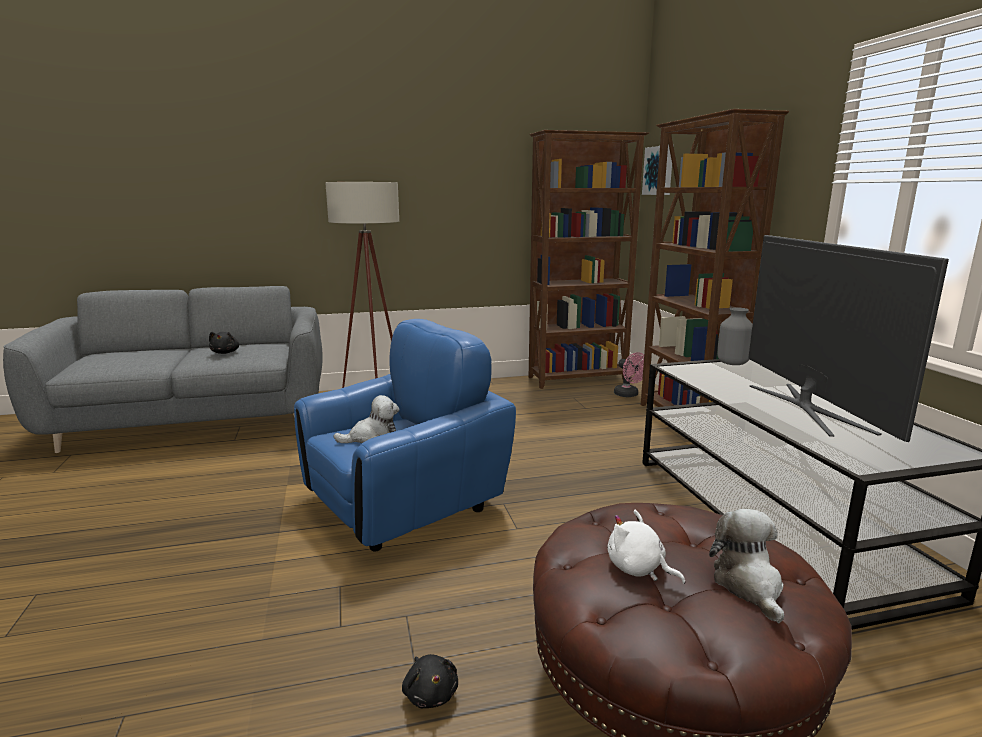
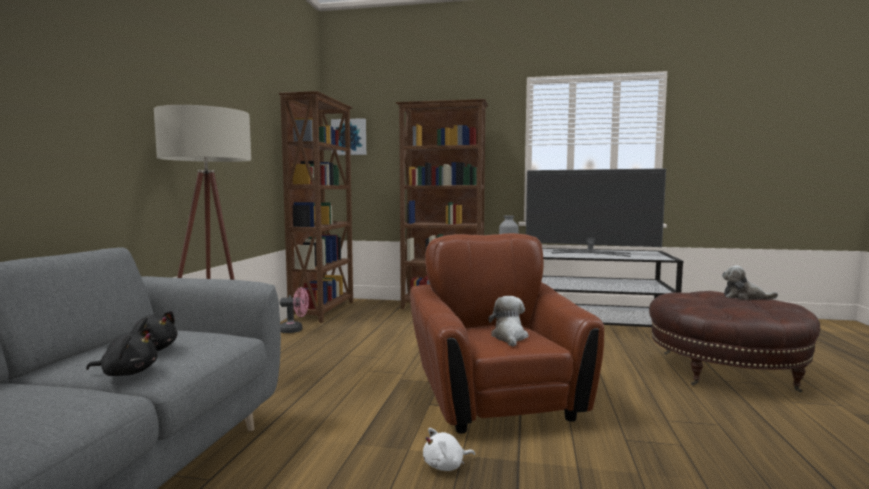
camera: 65 degrees left, 10 degrees down
blue armchair [294,319,516,551] -> brown armchair [410,233,604,434]
black plush toy [402,654,458,708] -> black plush toy moved to [86,327,158,376]
white plush toy [608,510,685,584] -> white plush toy moved to [423,428,475,471]
pink fan [614,352,644,397] -> pink fan moved to [280,287,309,333]

